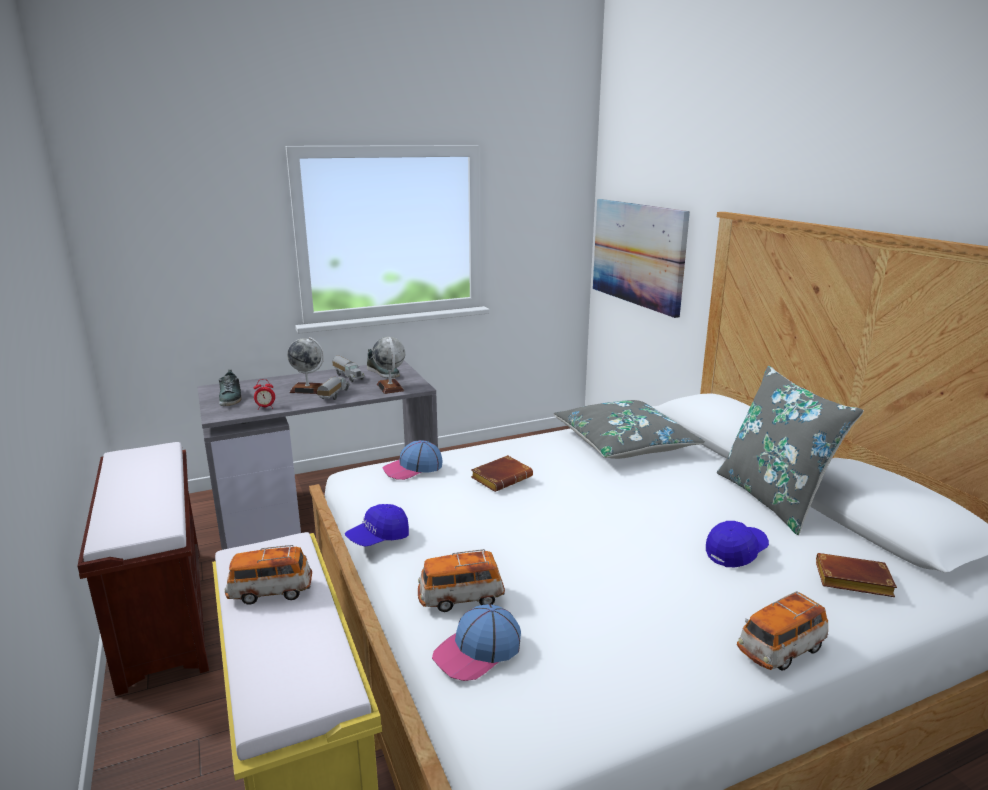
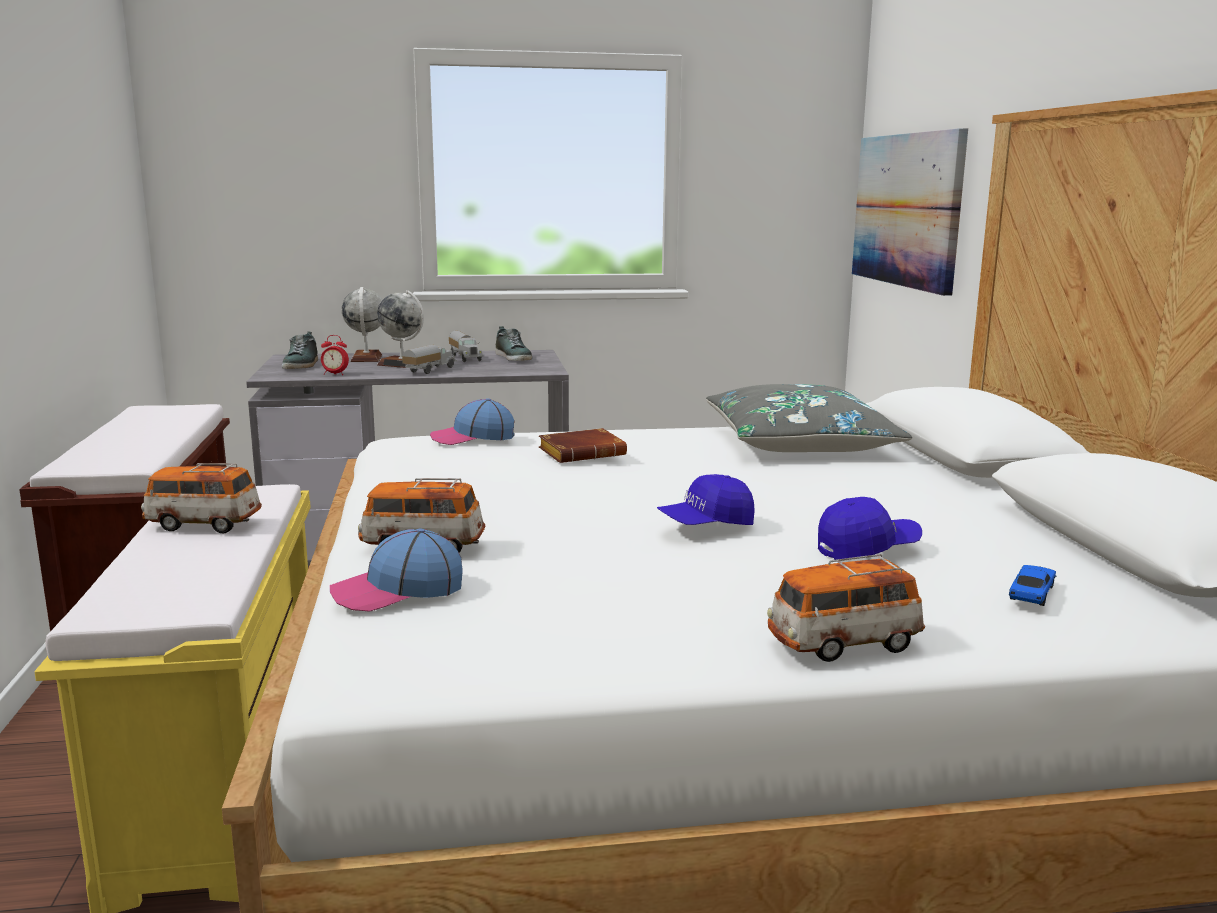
camera: 15 degrees right, 5 degrees down
blue cap [345,504,409,547] -> blue cap moved to [657,474,755,525]
globe [372,337,405,394] -> globe moved to [342,287,383,362]
grey pillow [717,366,864,535] -> none
brown book [816,553,897,597] -> toy car [1009,565,1056,606]

